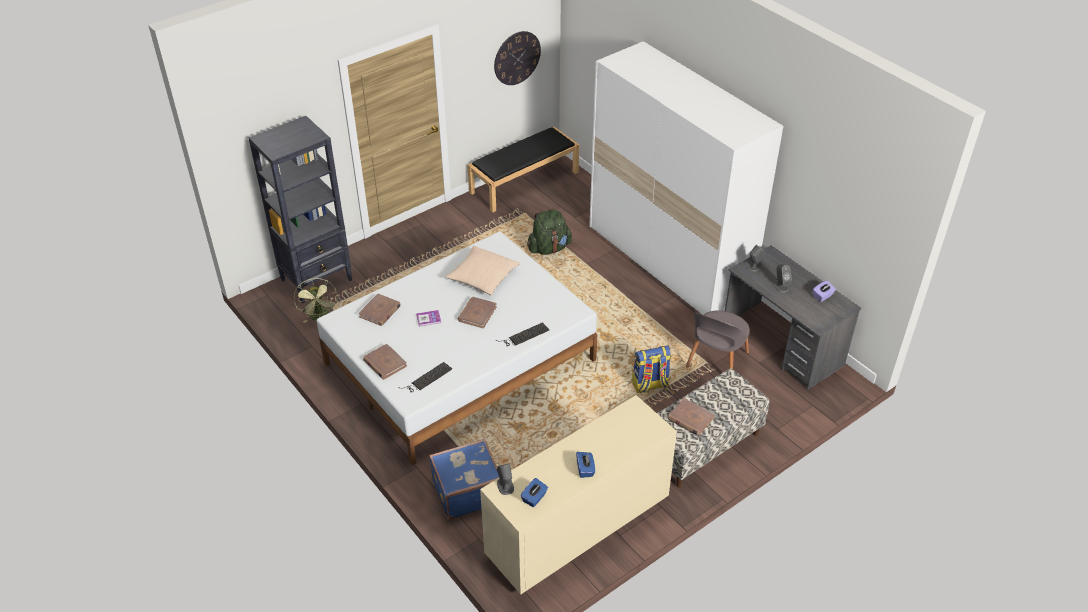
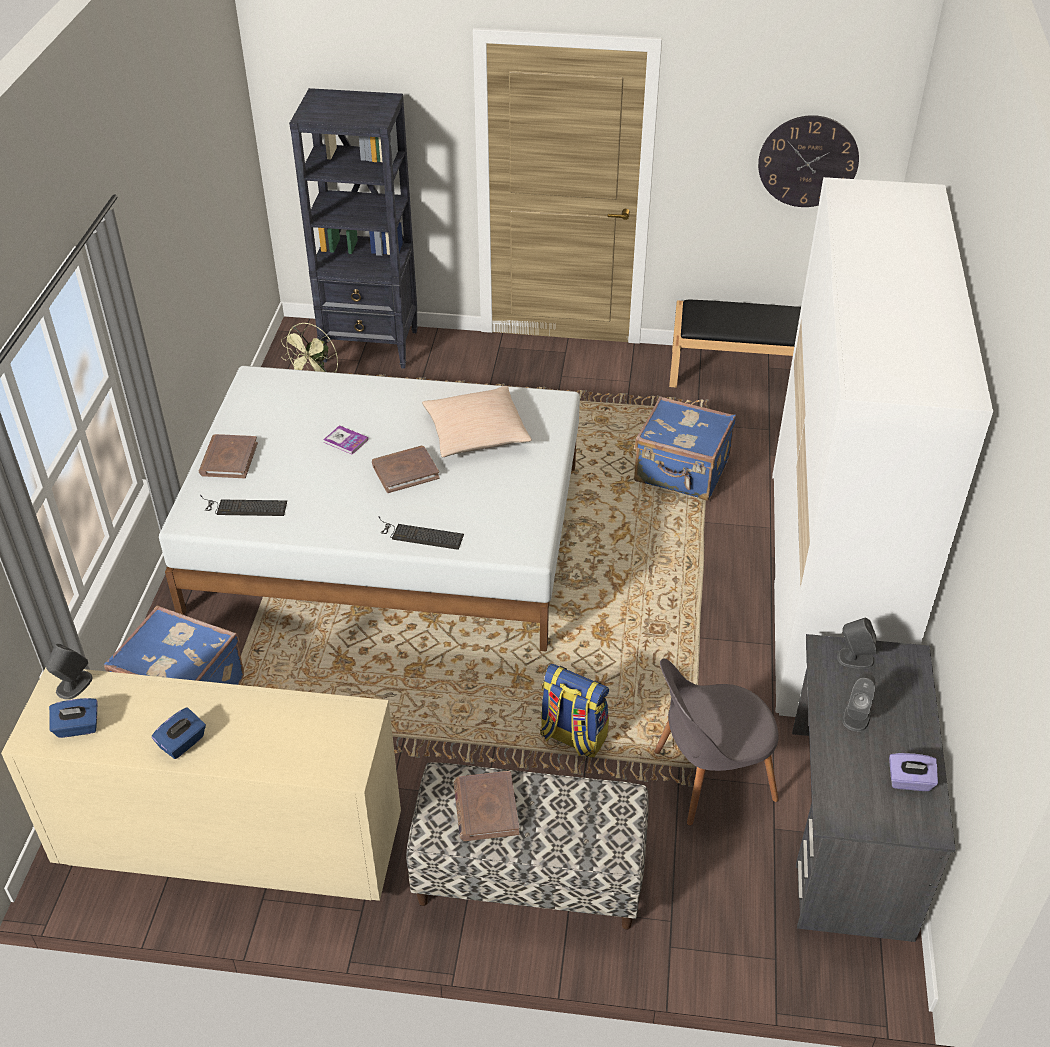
camera: 45 degrees right, 0 degrees up
brown book [359,294,401,326] -> none
green backpack [527,209,572,255] -> blue suitcase [634,396,736,501]

